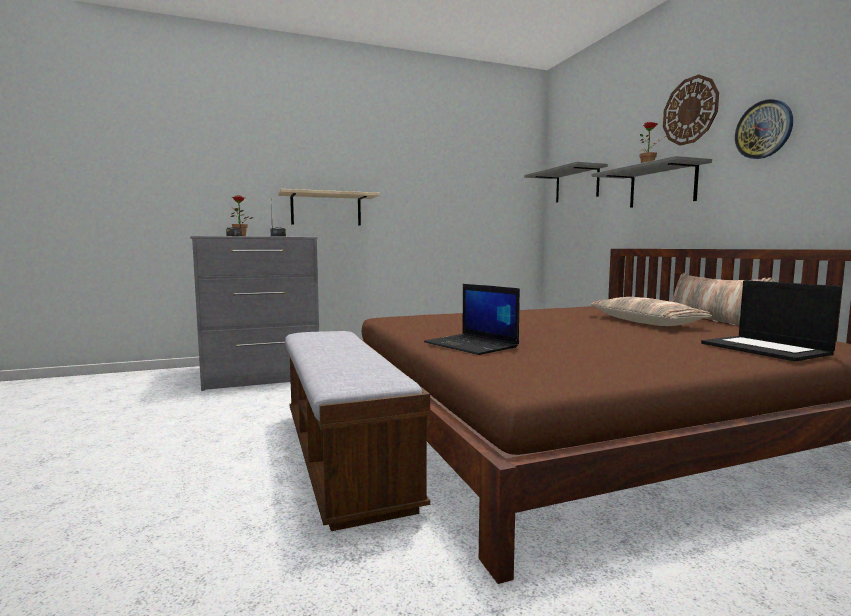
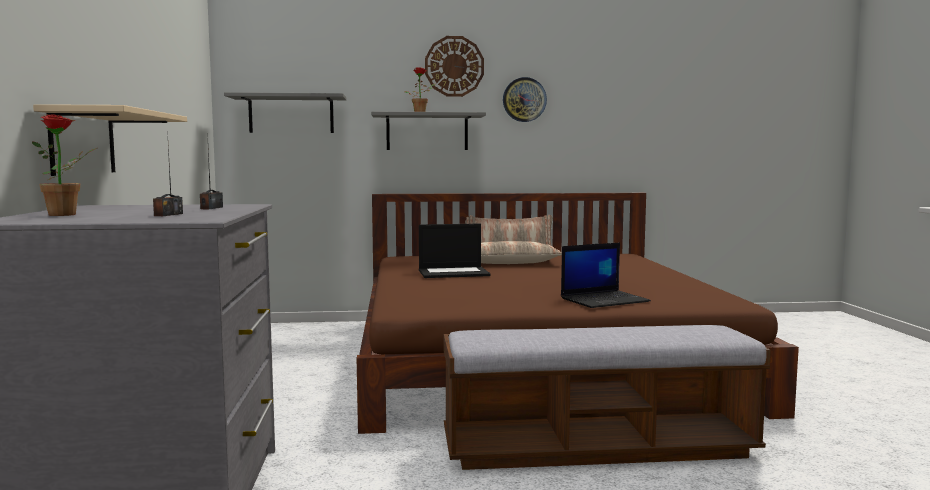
camera: 75 degrees left, 0 degrees up
laptop [701,280,841,361] -> laptop moved to [419,224,491,278]

